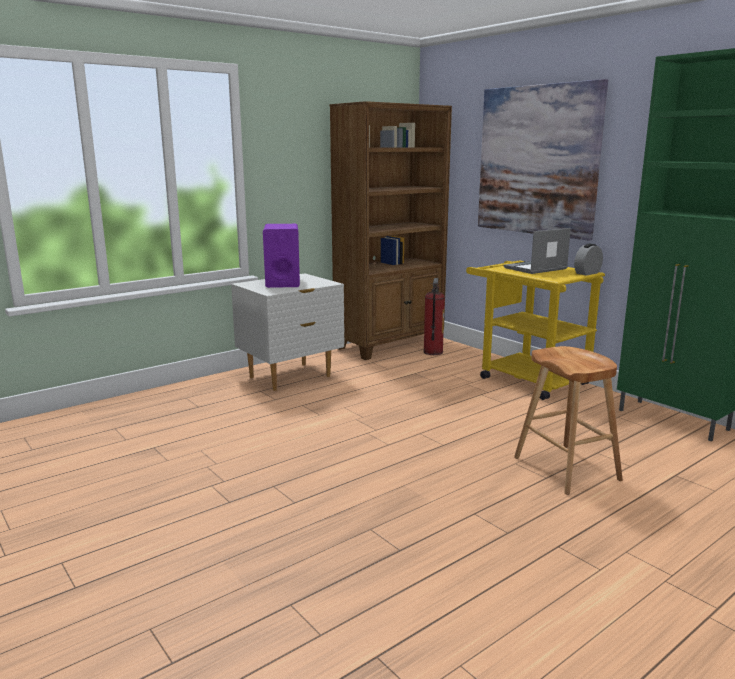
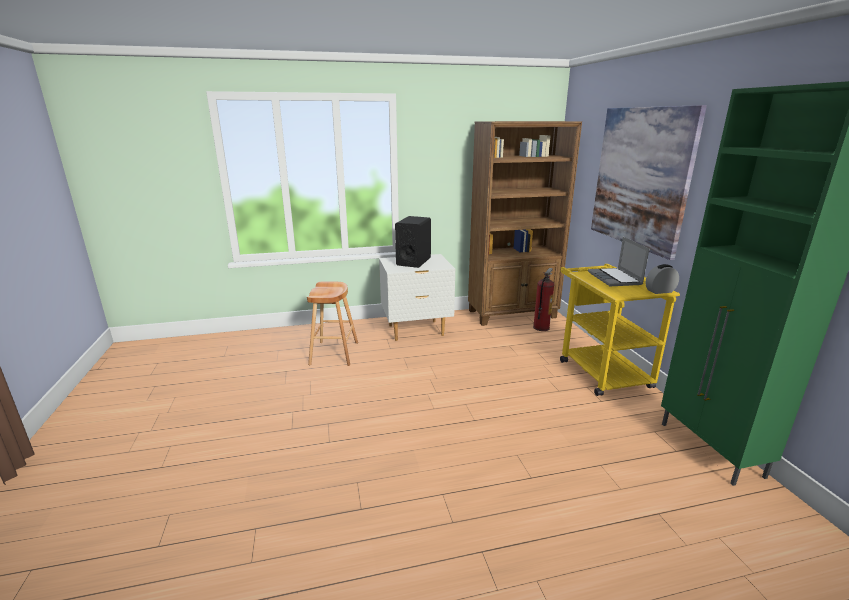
camera: 25 degrees right, 5 degrees up
purple speaker [263,224,300,288] -> black speaker [395,216,431,268]
laptop [504,228,571,274] -> laptop turned 90 degrees counterclockwise [588,237,650,286]
brown stool [514,346,623,495] -> brown stool moved to [307,281,358,366]

